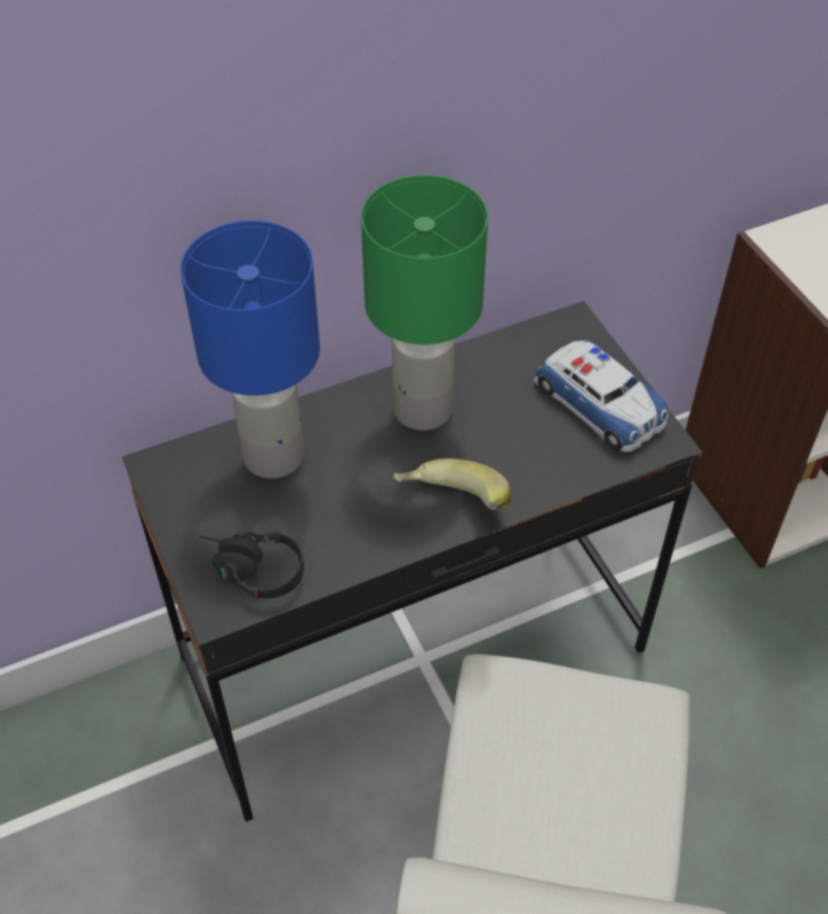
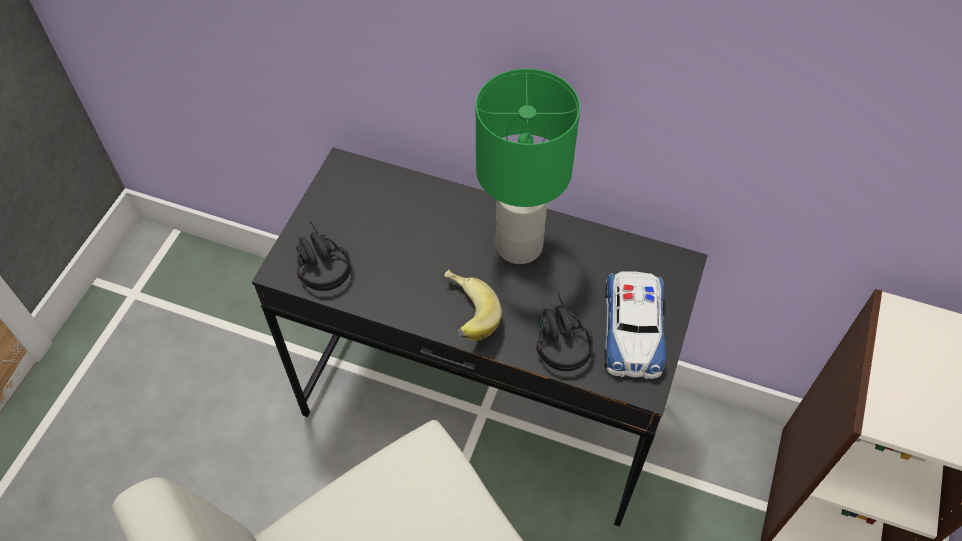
camera: 45 degrees right, 5 degrees up
blue table lamp [180,220,320,479] -> none
none -> black headphones [536,291,593,371]

